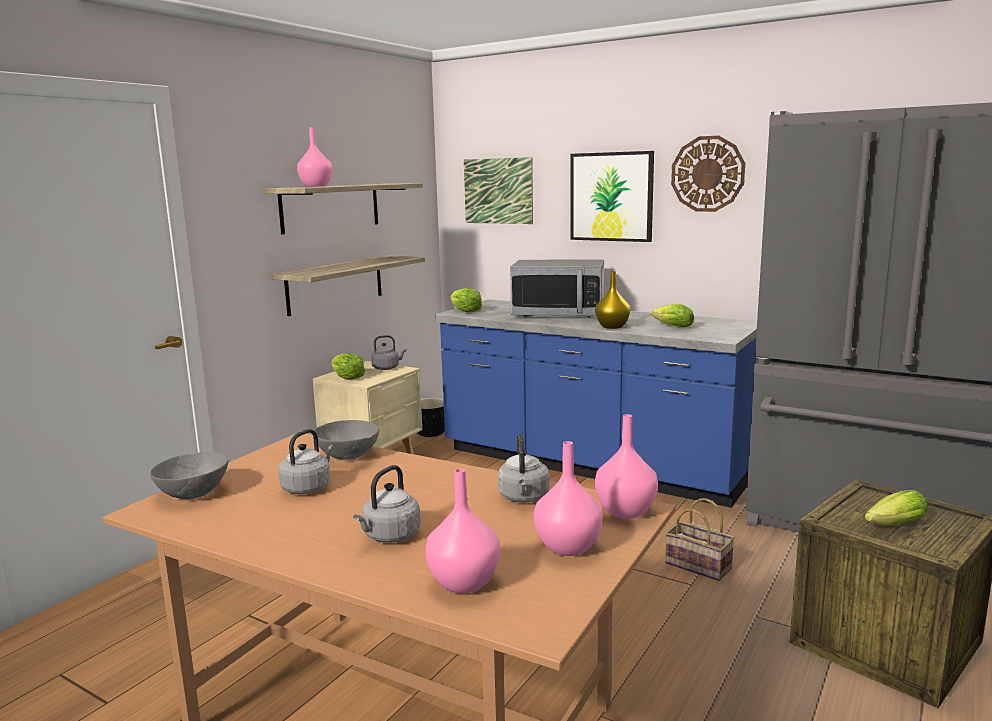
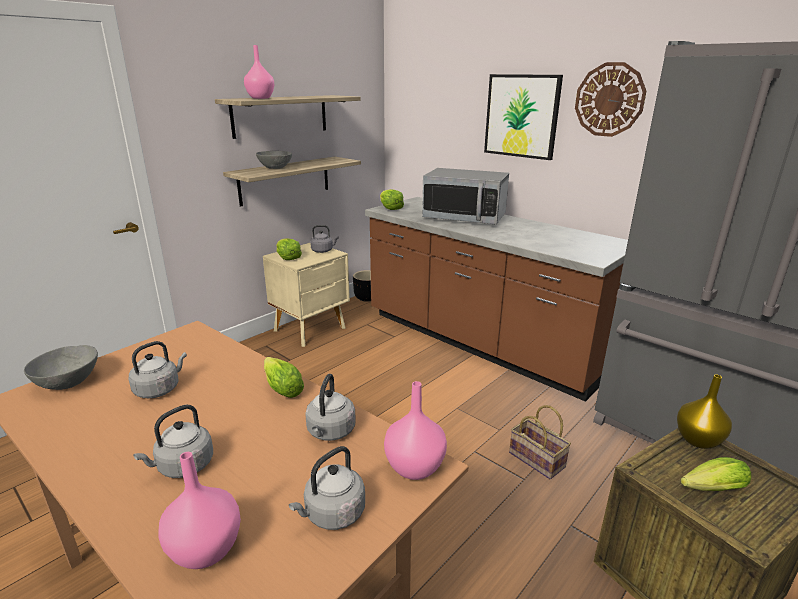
camera: 10 degrees right, 10 degrees up
grey bowl [314,420,379,460] -> grey bowl moved to [256,151,292,169]
blue counter [435,299,757,508] -> brown counter [365,197,628,402]
picture [464,157,533,224] -> none
pink vase [534,441,603,556] -> grey kettle [289,446,365,530]
yellow vase [595,271,630,329] -> yellow vase moved to [677,375,732,449]
lettuce [651,304,694,327] -> lettuce moved to [264,357,304,398]

